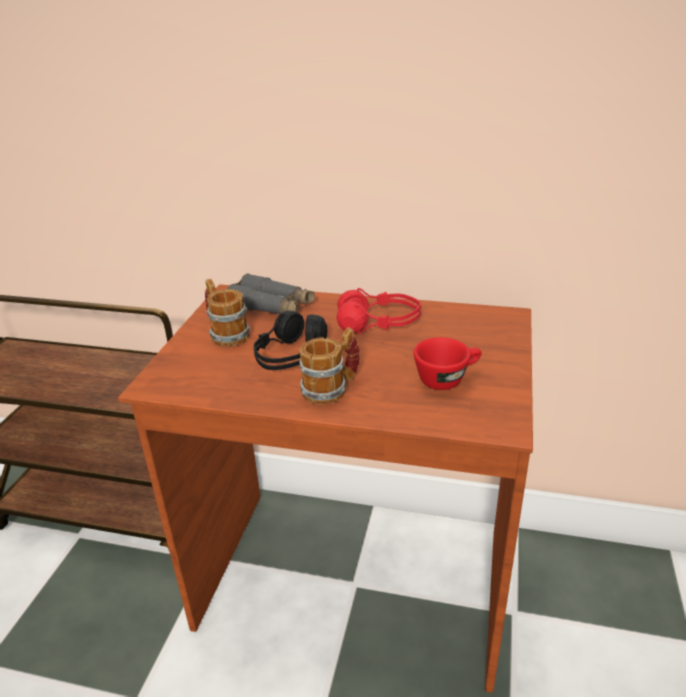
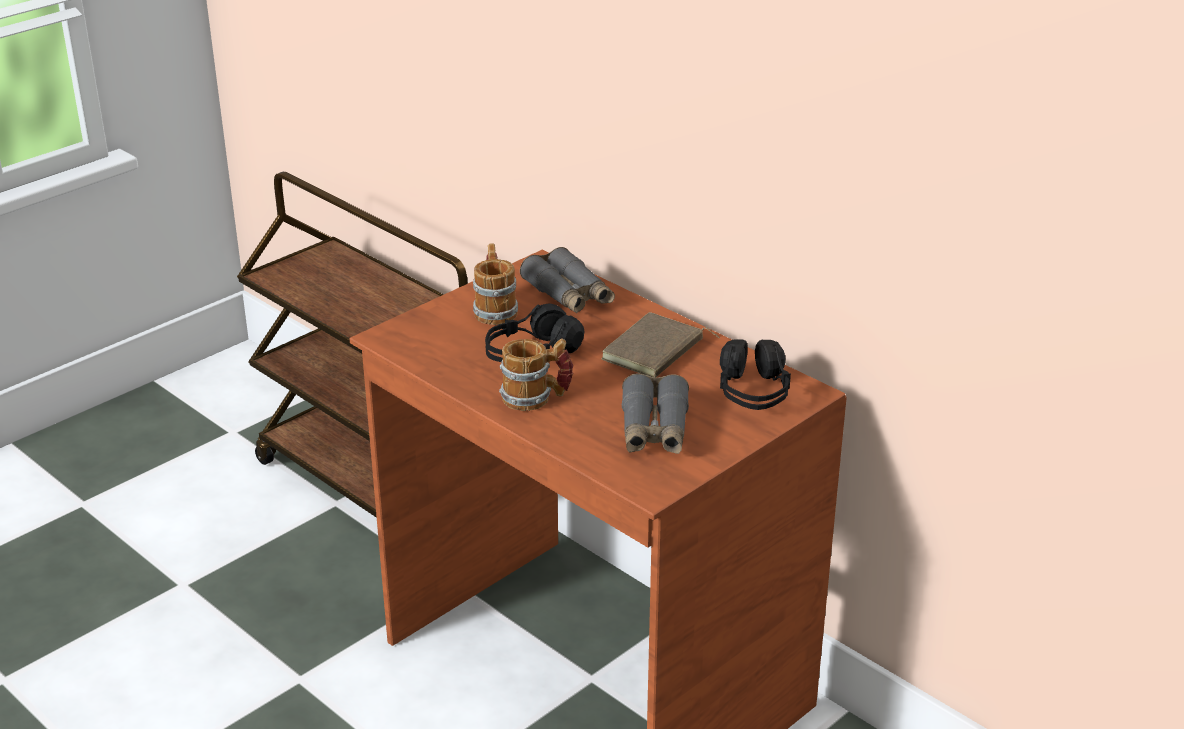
camera: 30 degrees right, 0 degrees up
red headphones [336,288,421,334] -> brown book [601,312,720,378]
red cup [413,337,482,390] -> grey binoculars [622,373,689,454]
none -> black headphones [720,339,791,410]

